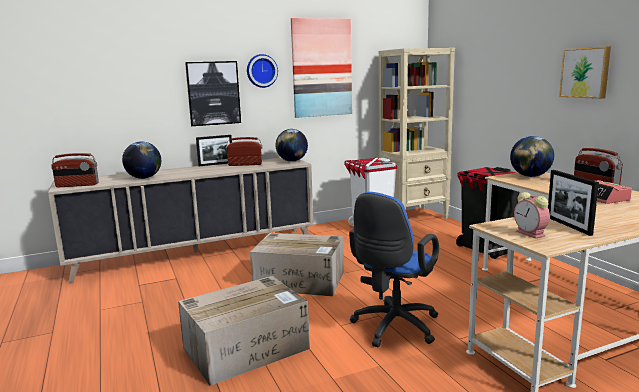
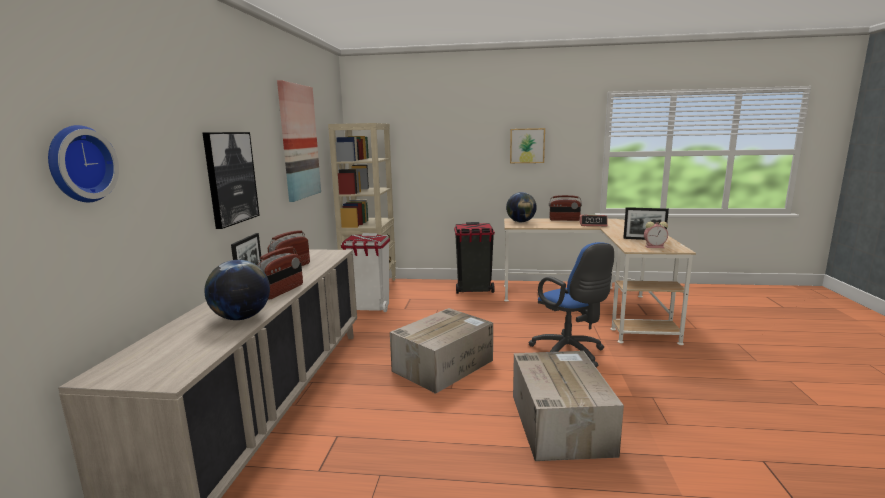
camera: 60 degrees left, 0 degrees up
radio [51,153,99,187] -> radio moved to [257,247,303,300]
wall clock [247,54,278,88] -> wall clock moved to [48,125,119,202]
globe [276,129,308,162] -> none

